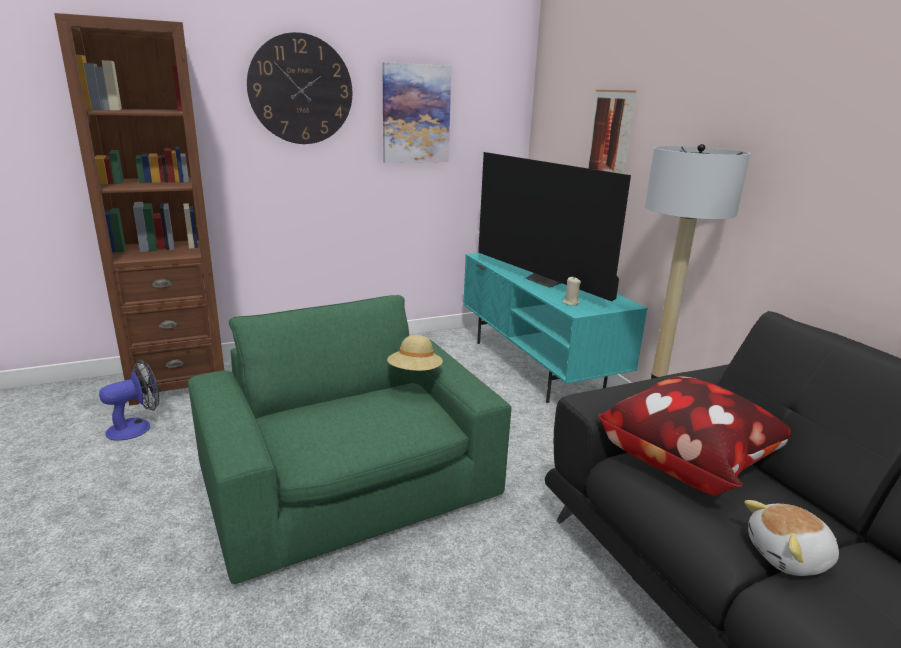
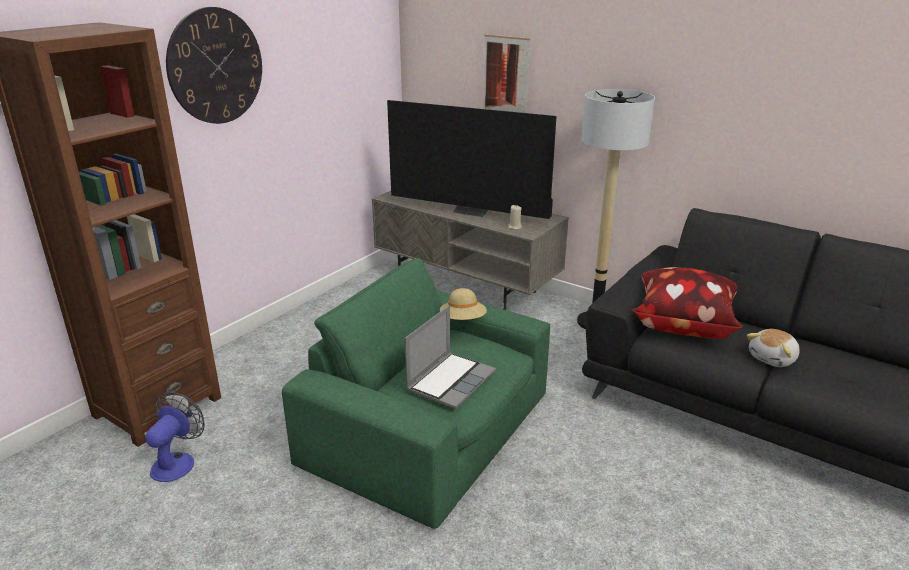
camera: 30 degrees left, 5 degrees up
picture [382,62,452,163] -> none
turquoise tv stand [463,253,648,403] -> grey tv stand [372,191,569,310]
none -> laptop [405,305,496,409]

